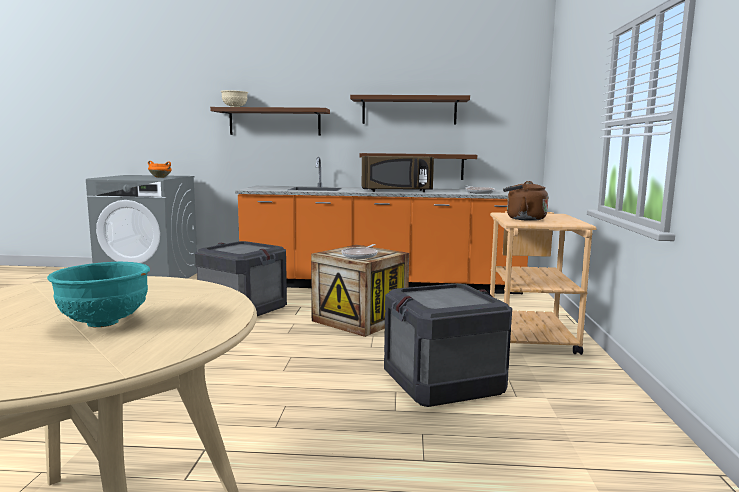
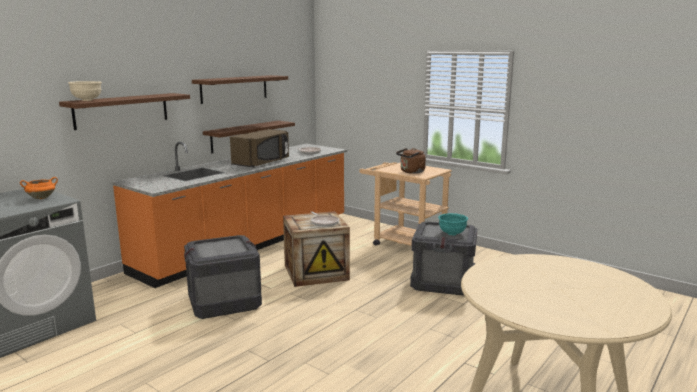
camera: 55 degrees left, 5 degrees up
turquoise bowl [47,262,150,327] -> turquoise bowl moved to [438,213,468,236]

